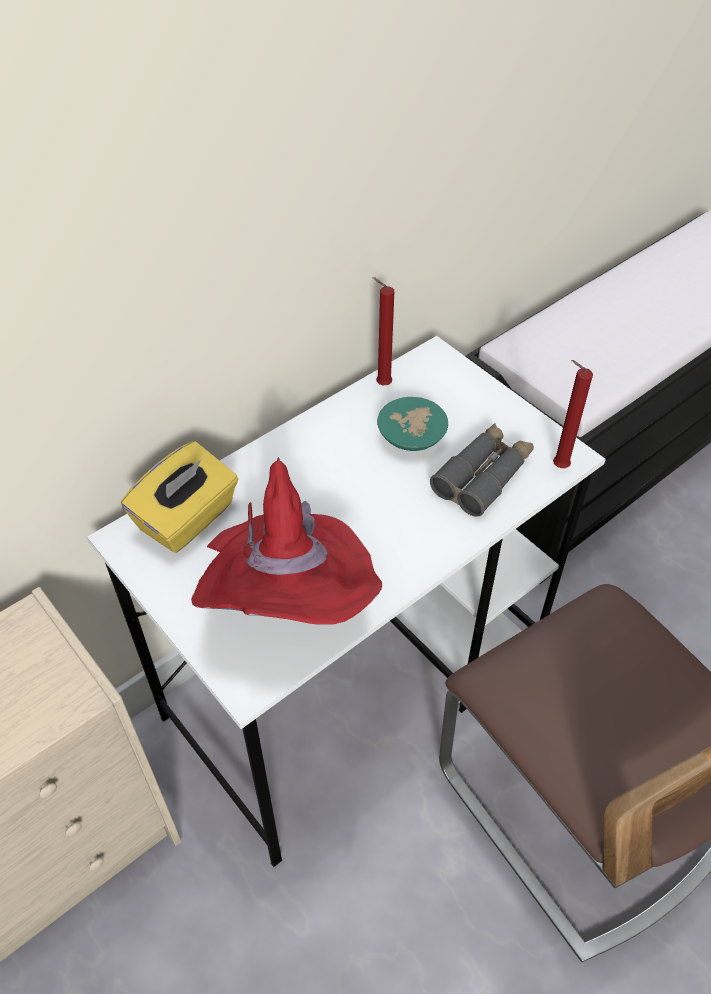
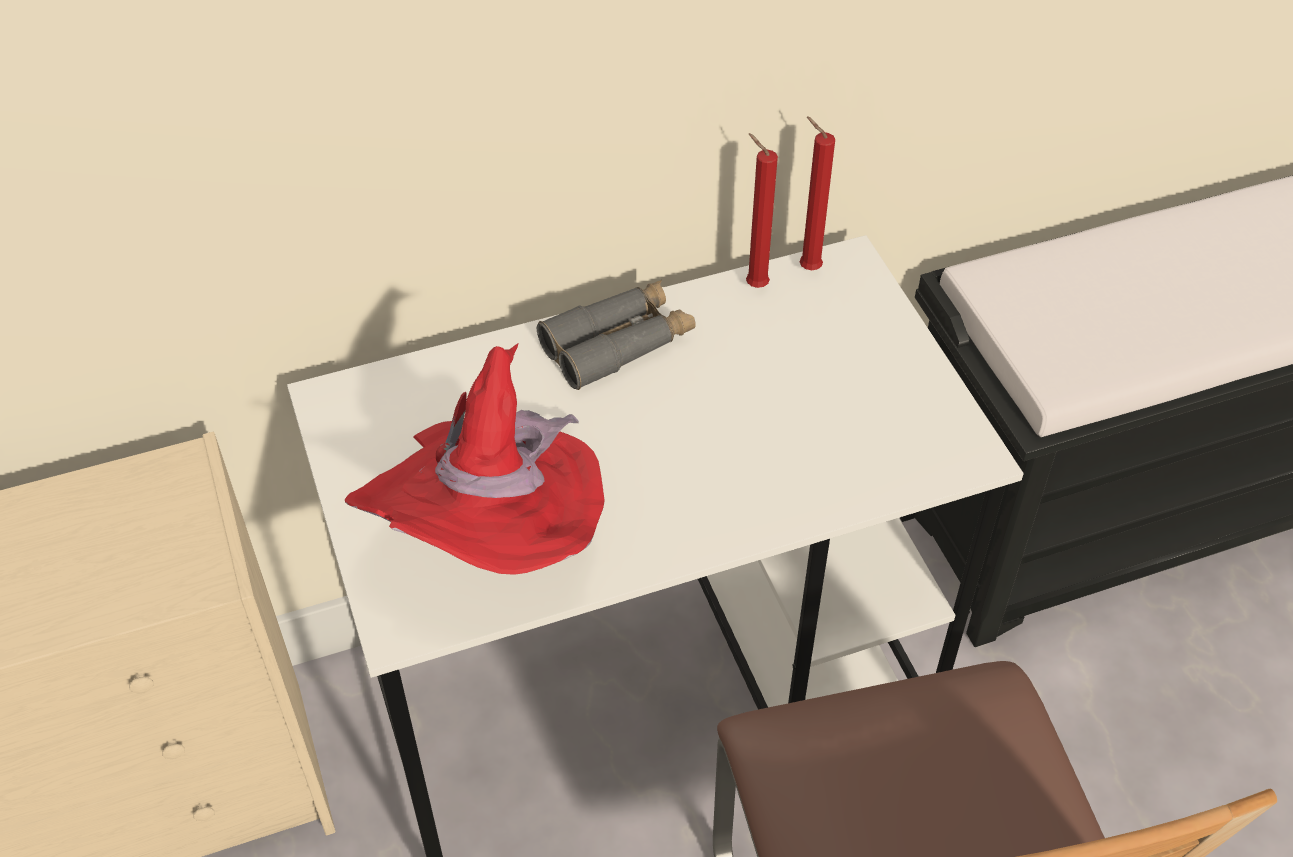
camera: 20 degrees right, 0 degrees up
yellow tissue box [121,441,239,553] -> none
turquoise bowl [377,397,448,451] -> none
grey binoculars [430,423,534,516] -> grey binoculars moved to [537,280,696,390]
red candle [553,360,593,468] -> red candle moved to [800,116,835,270]

